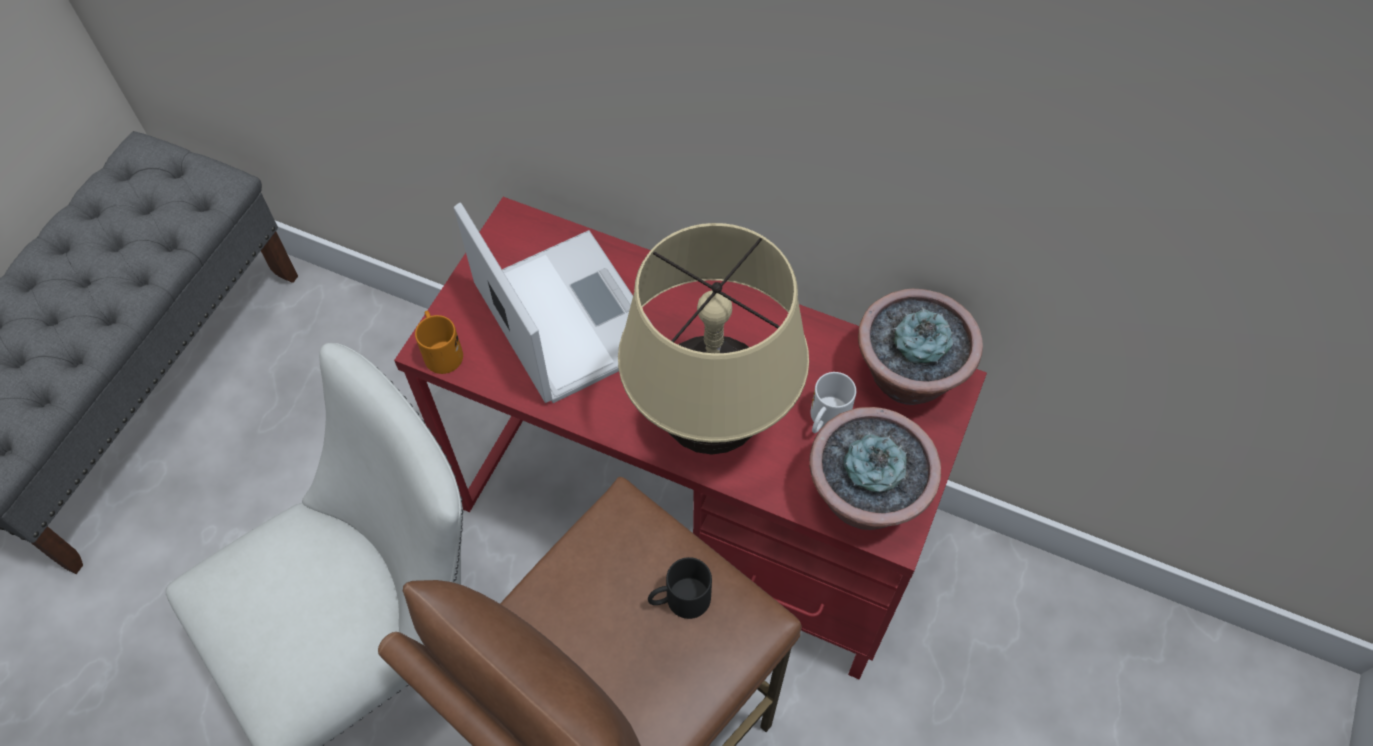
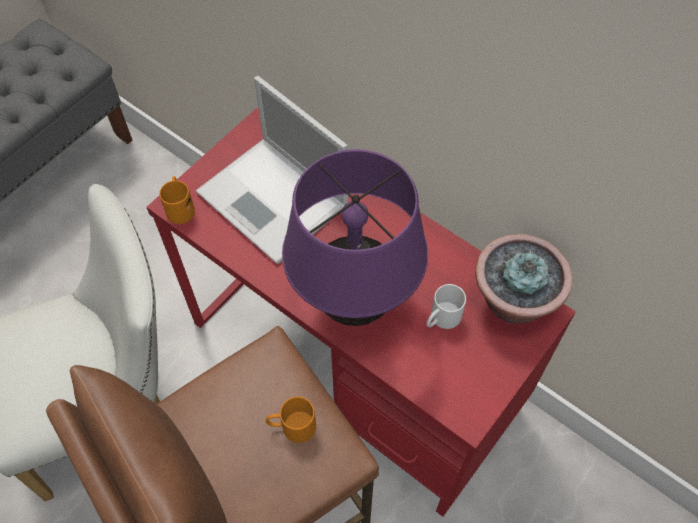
camera: 15 degrees right, 0 degrees up
laptop [454,203,652,403] -> laptop turned 150 degrees clockwise [196,76,348,264]
beige table lamp [618,223,809,455] -> purple table lamp [282,149,428,326]
black mug [648,557,712,619] -> orange mug [266,396,316,443]
potted plant [809,407,941,530] -> none

